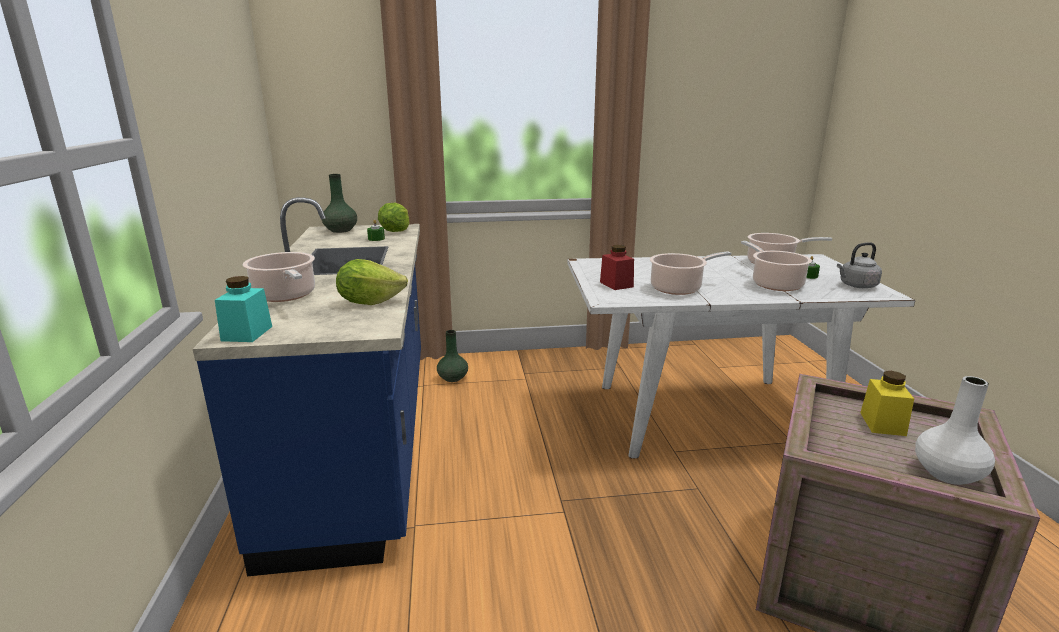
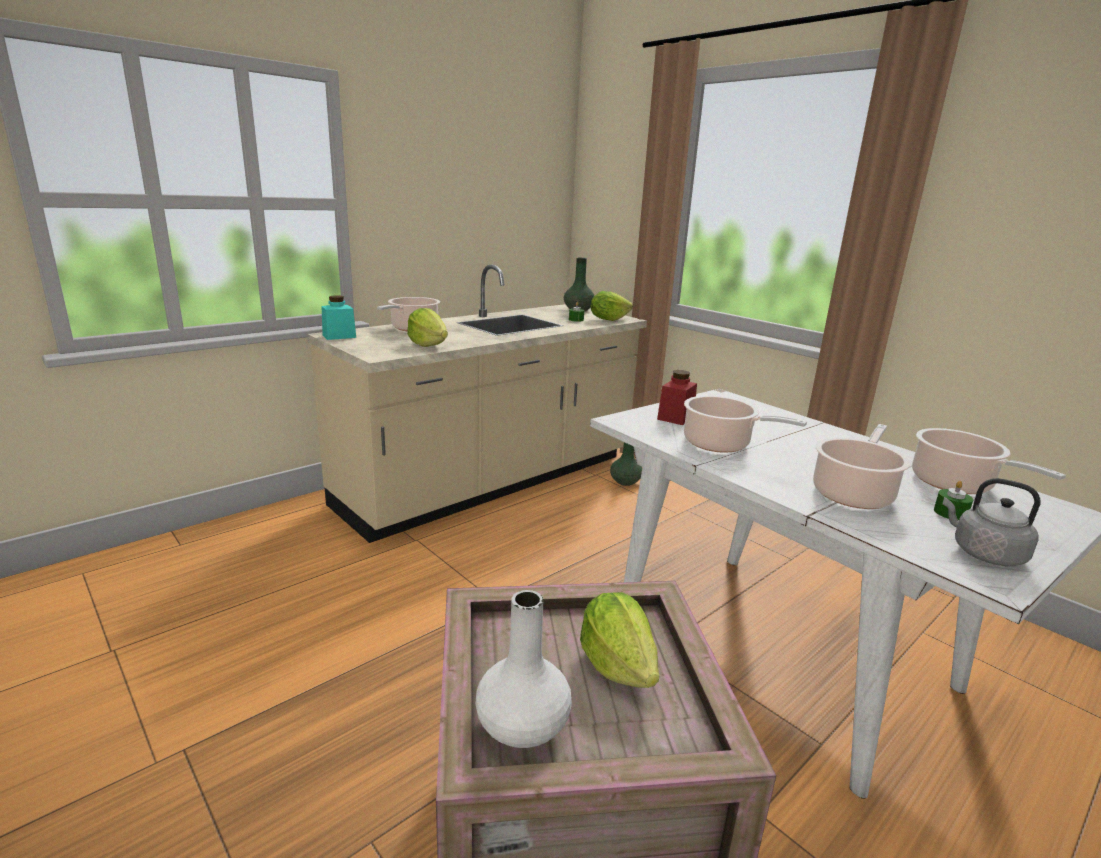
camera: 55 degrees right, 0 degrees up
blue counter [193,197,421,576] -> beige counter [307,265,647,543]
yellow jar [860,371,914,436] -> lettuce [580,592,659,688]

